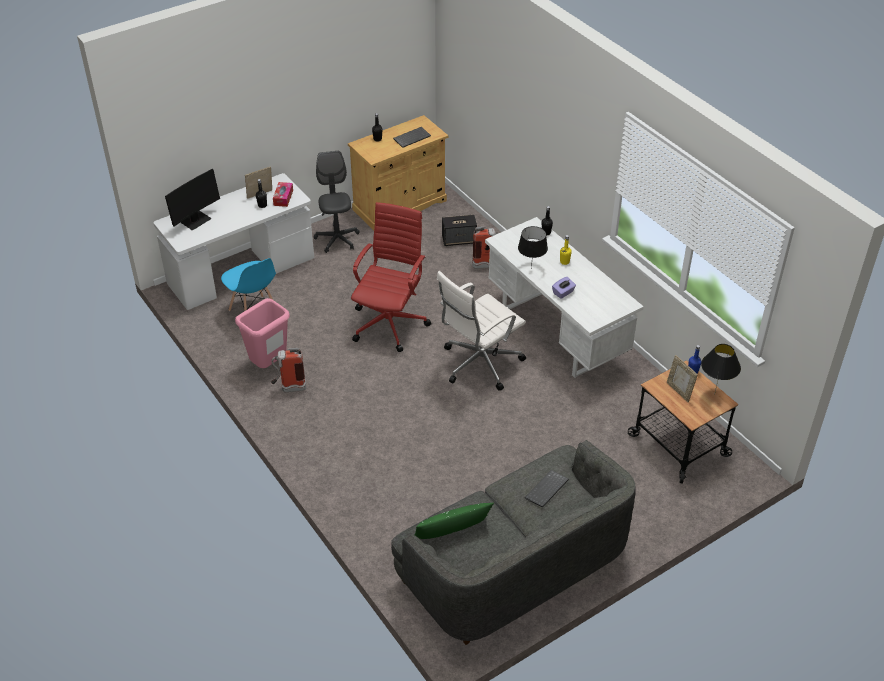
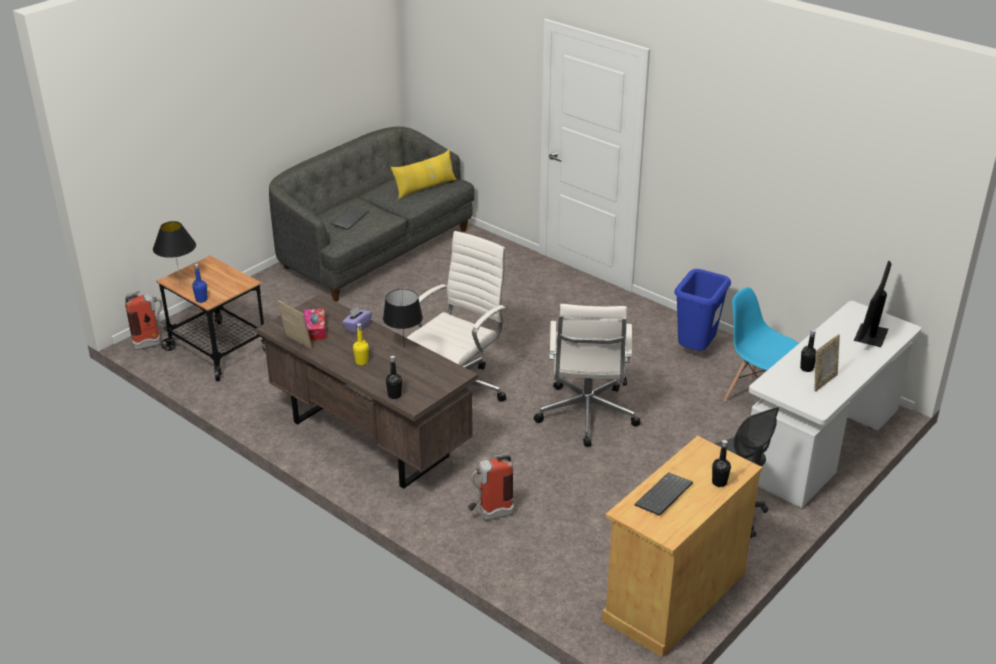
camera: 165 degrees right, 10 degrees down
pink trash can [235,298,290,368] -> blue trash can [674,269,731,351]
fire extinguisher [271,348,306,392] -> fire extinguisher moved to [125,291,167,350]
tissue box [273,182,293,207] -> tissue box moved to [304,308,326,340]
red office chair [351,202,431,352] -> white office chair [534,304,640,447]
green pillow [415,503,494,539] -> yellow pillow [391,150,456,199]
speaker [442,215,477,246] -> none
white desk [485,217,644,378] -> brown desk [256,294,478,489]
picture frame [667,355,698,402] -> picture frame moved to [278,300,312,350]

